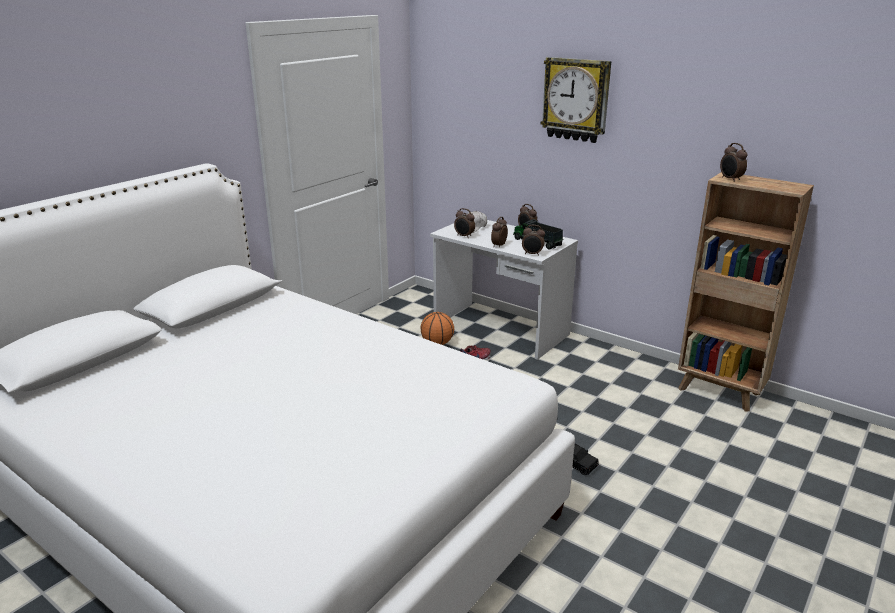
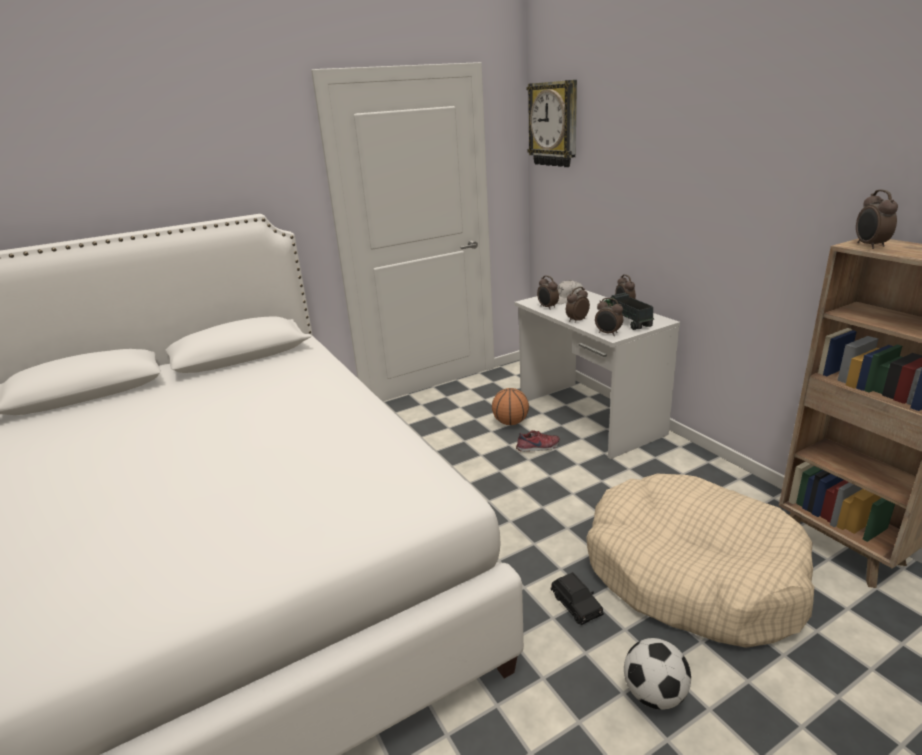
camera: 25 degrees right, 0 degrees up
wall clock [541,57,611,143] -> wall clock moved to [527,80,577,167]
none -> beige dog bed [586,474,814,648]
none -> football [624,638,691,710]

